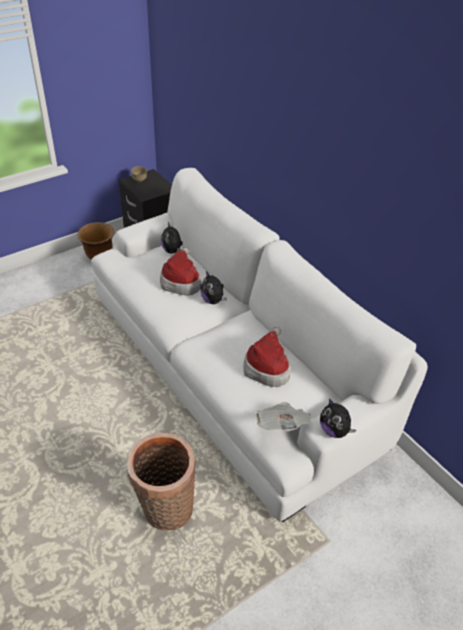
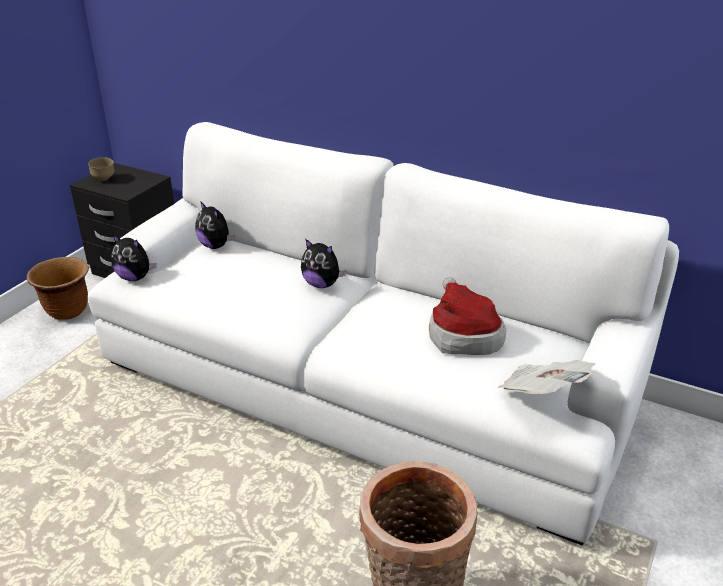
camera: 25 degrees left, 10 degrees down
hat [160,247,201,296] -> none
plush toy [320,399,356,438] -> plush toy moved to [111,234,157,281]

